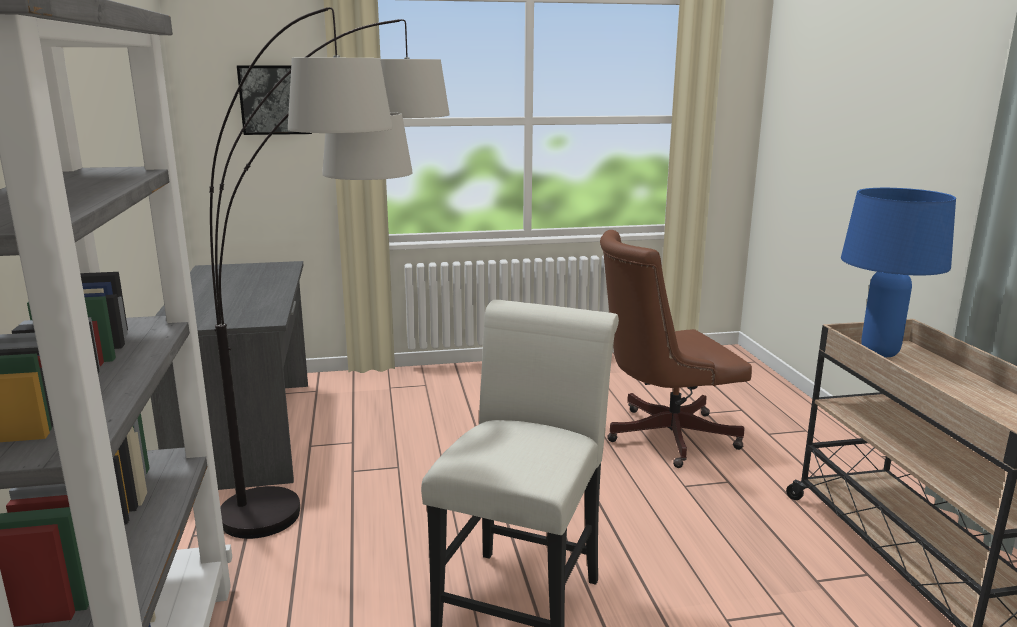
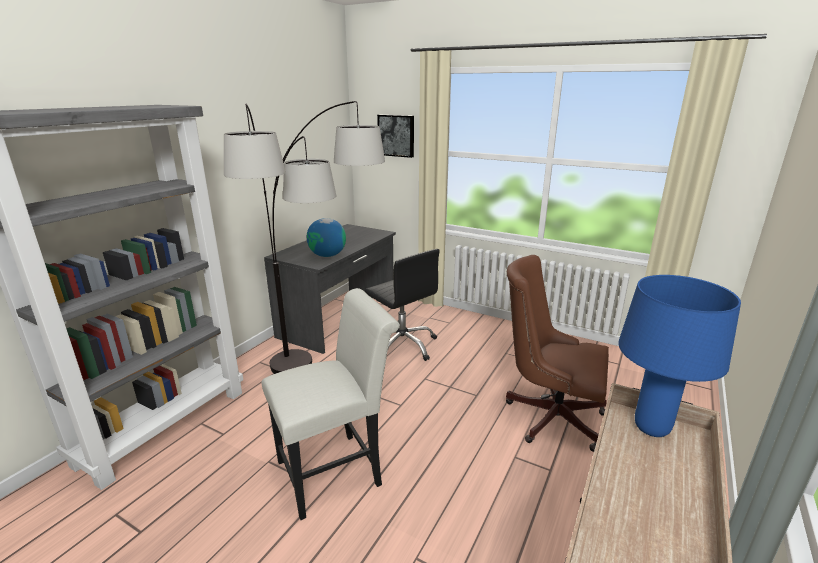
camera: 40 degrees right, 5 degrees up
none -> globe [307,218,346,257]
none -> black office chair [365,249,440,361]

